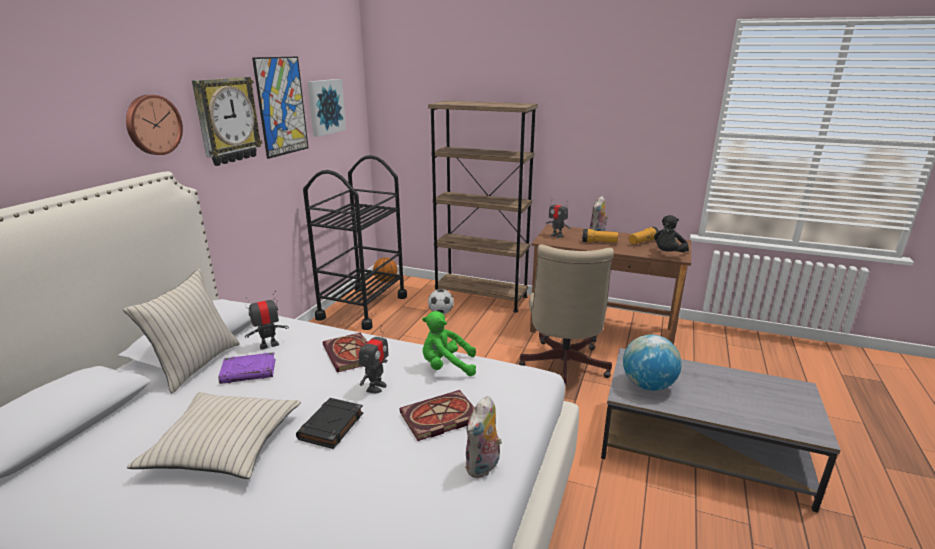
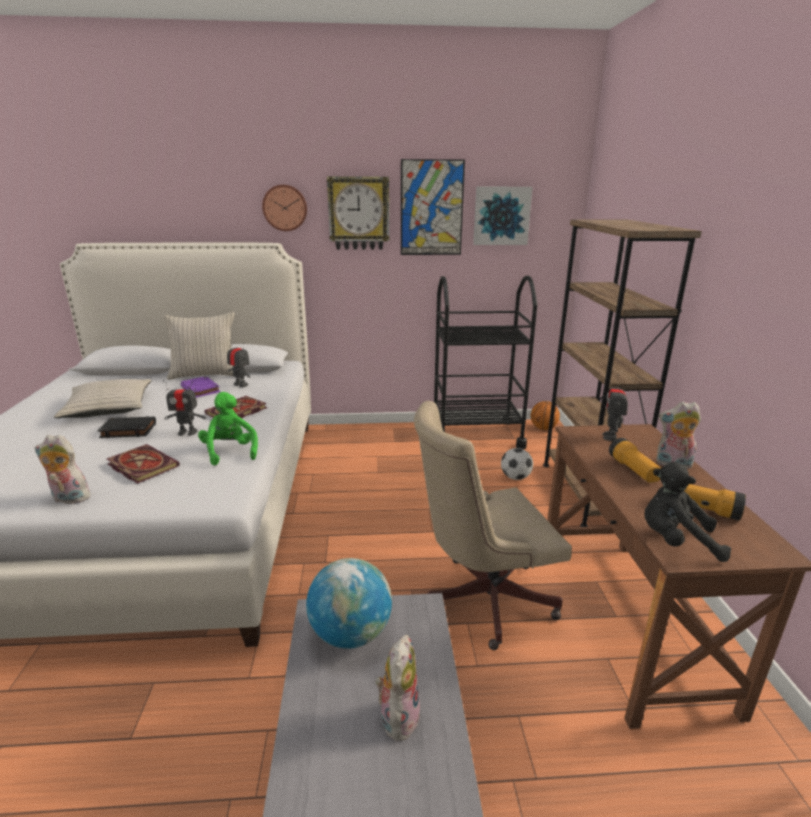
camera: 65 degrees right, 0 degrees up
none -> plush toy [376,635,420,742]

